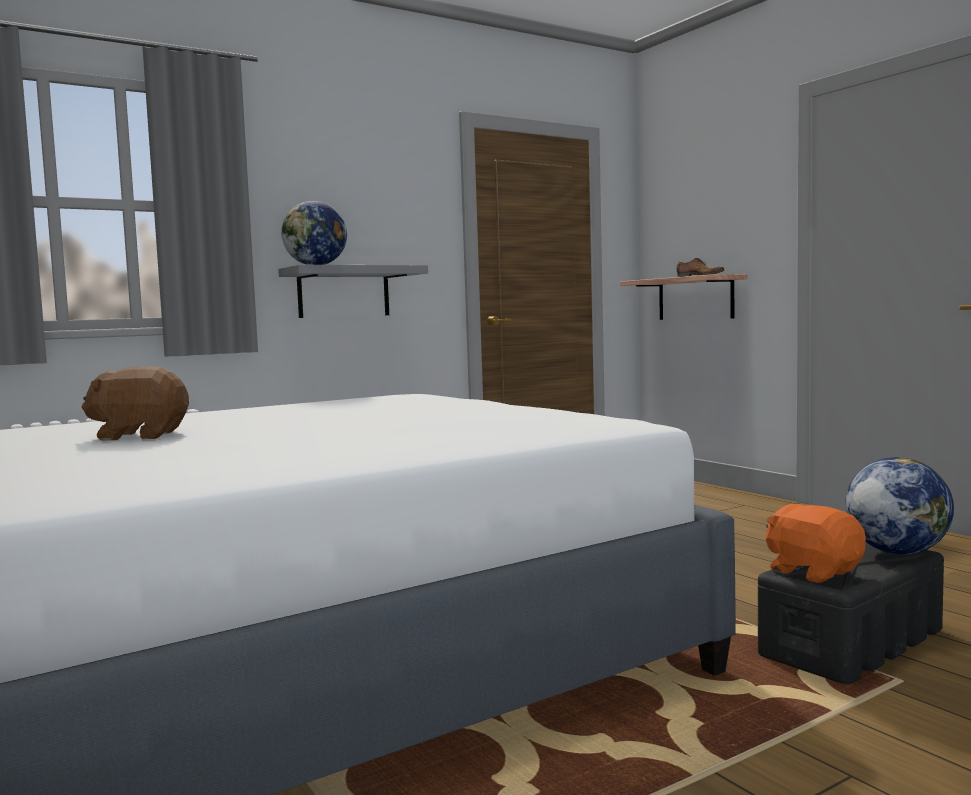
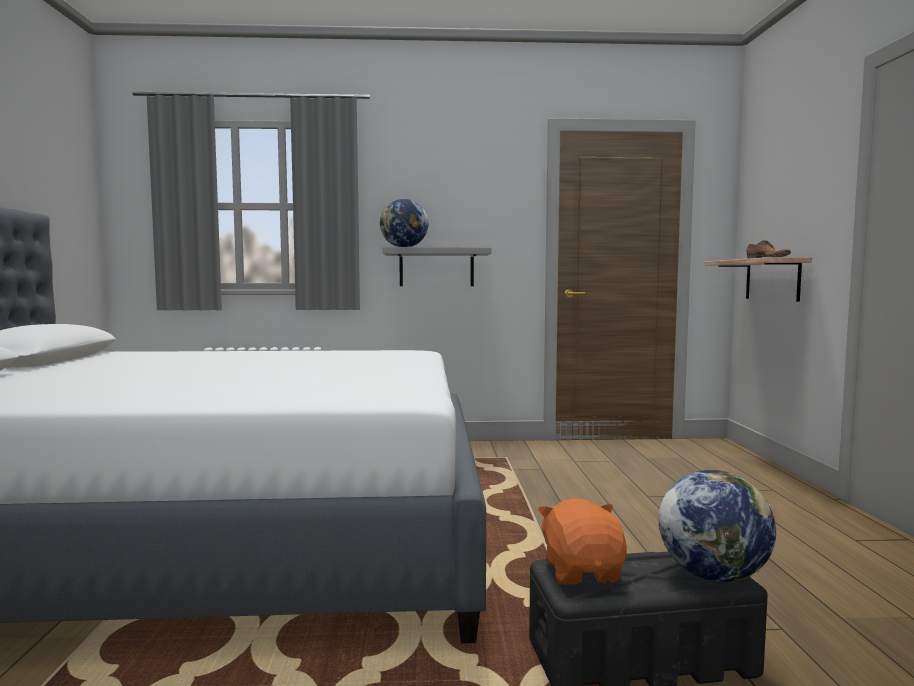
camera: 30 degrees right, 0 degrees up
brown plush toy [82,366,189,441] -> none

